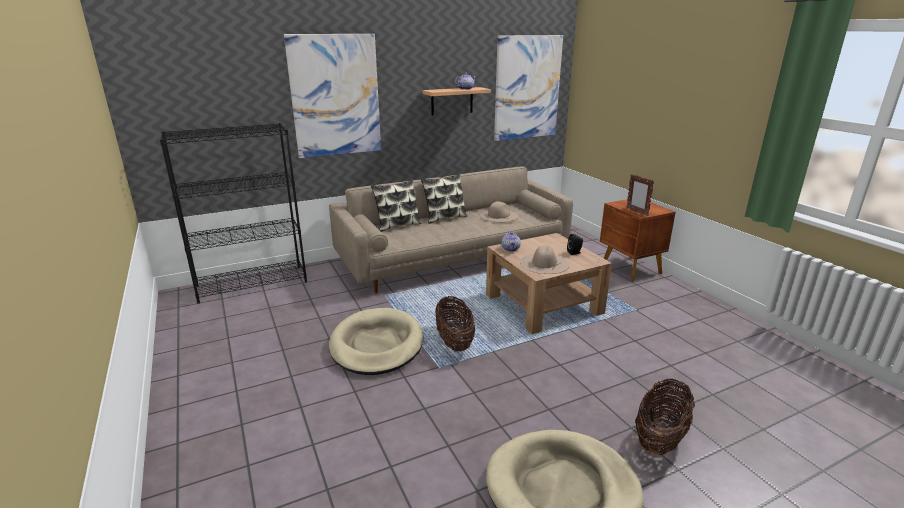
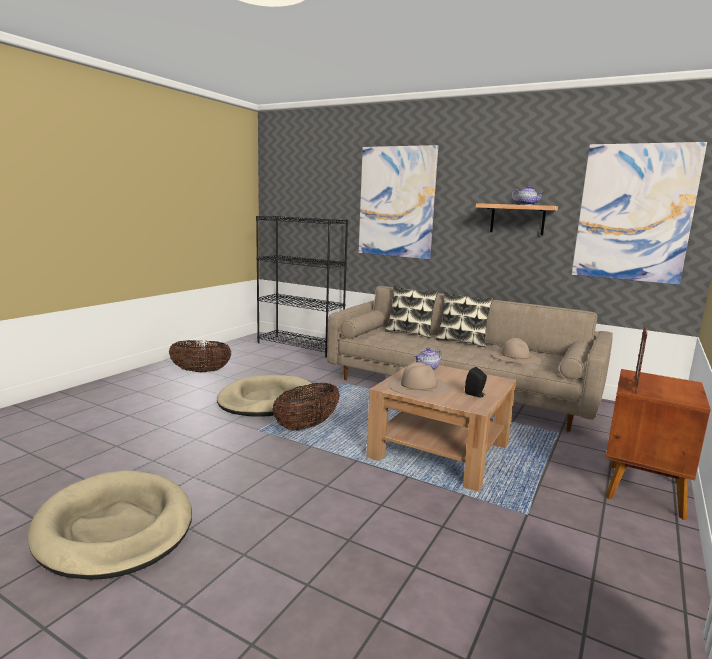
camera: 55 degrees right, 10 degrees down
basket [635,379,695,456] -> basket moved to [169,340,231,372]

